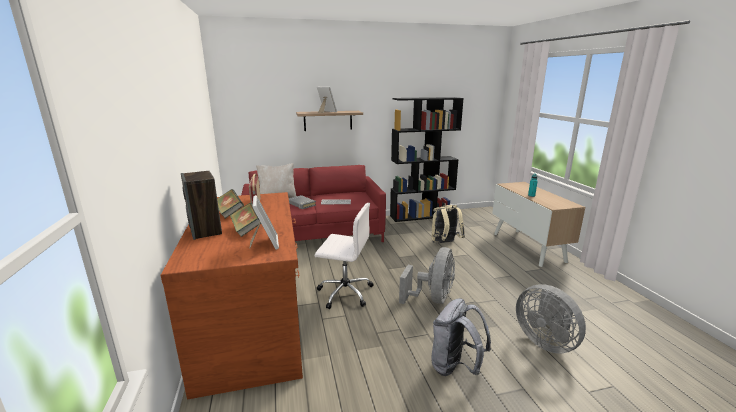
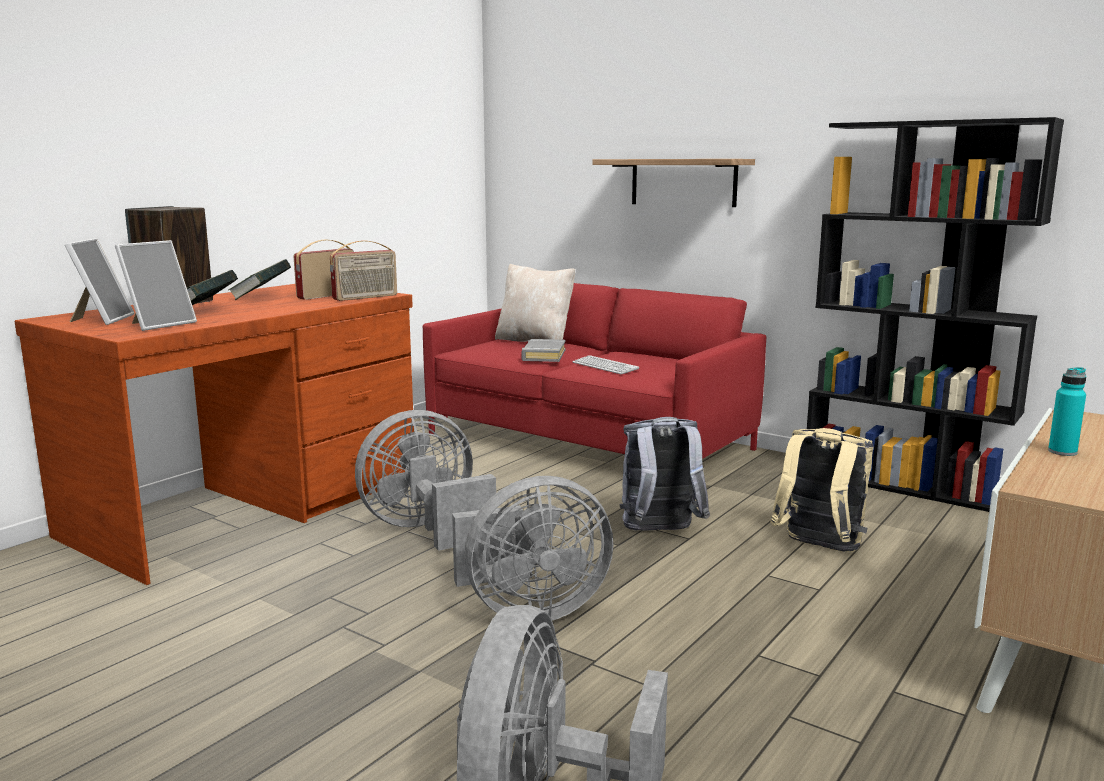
camera: 50 degrees right, 5 degrees down
white office chair [315,203,373,309] -> grey fan [355,410,496,551]
picture frame [317,87,337,113] -> picture frame moved to [65,238,134,325]
grey backpack [431,298,491,376] -> grey backpack moved to [619,417,710,531]
none -> radio [330,241,397,301]

